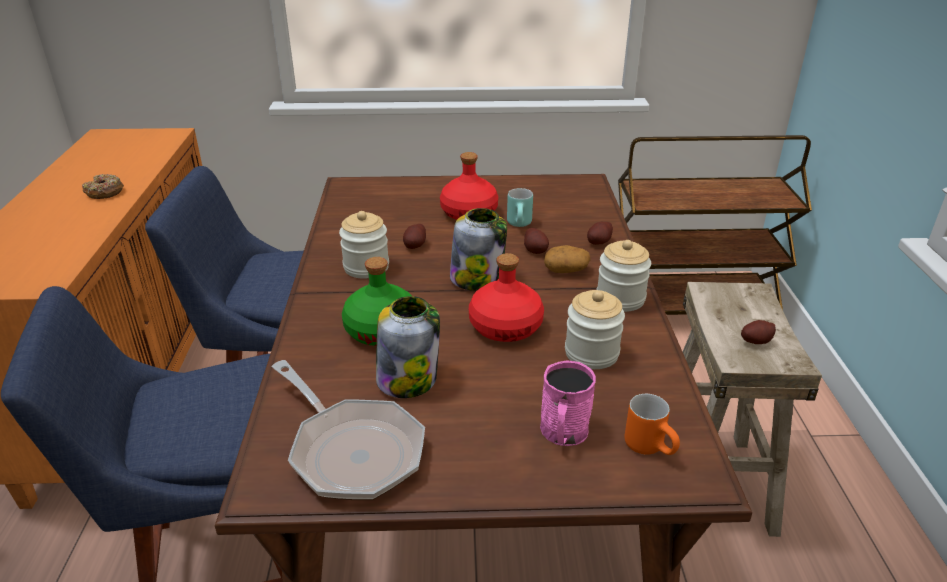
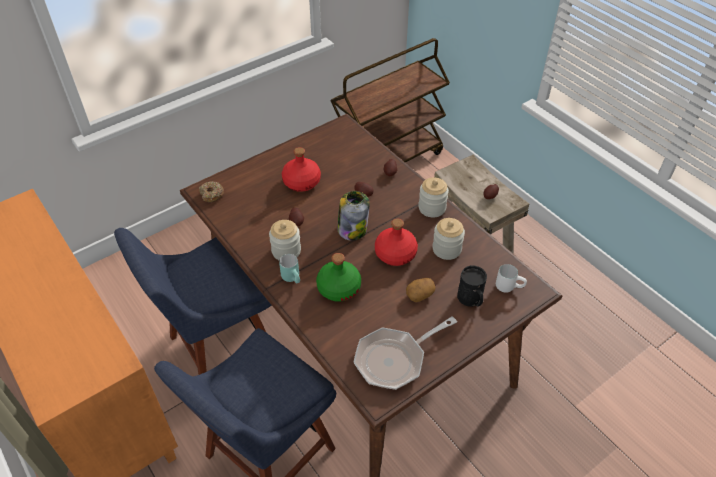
camera: 35 degrees left, 15 degrees up
donut [82,174,124,199] -> donut moved to [199,181,224,202]
frying pan [272,360,425,500] -> frying pan turned 135 degrees clockwise [354,316,457,390]
jar [376,296,440,398] -> none
turquoise mug [507,188,533,227] -> turquoise mug moved to [279,254,300,283]
pink mug [540,360,596,446] -> black mug [457,265,487,307]
potato [544,245,590,273] -> potato moved to [406,278,436,302]
orange mug [625,394,680,455] -> white mug [496,264,527,293]

